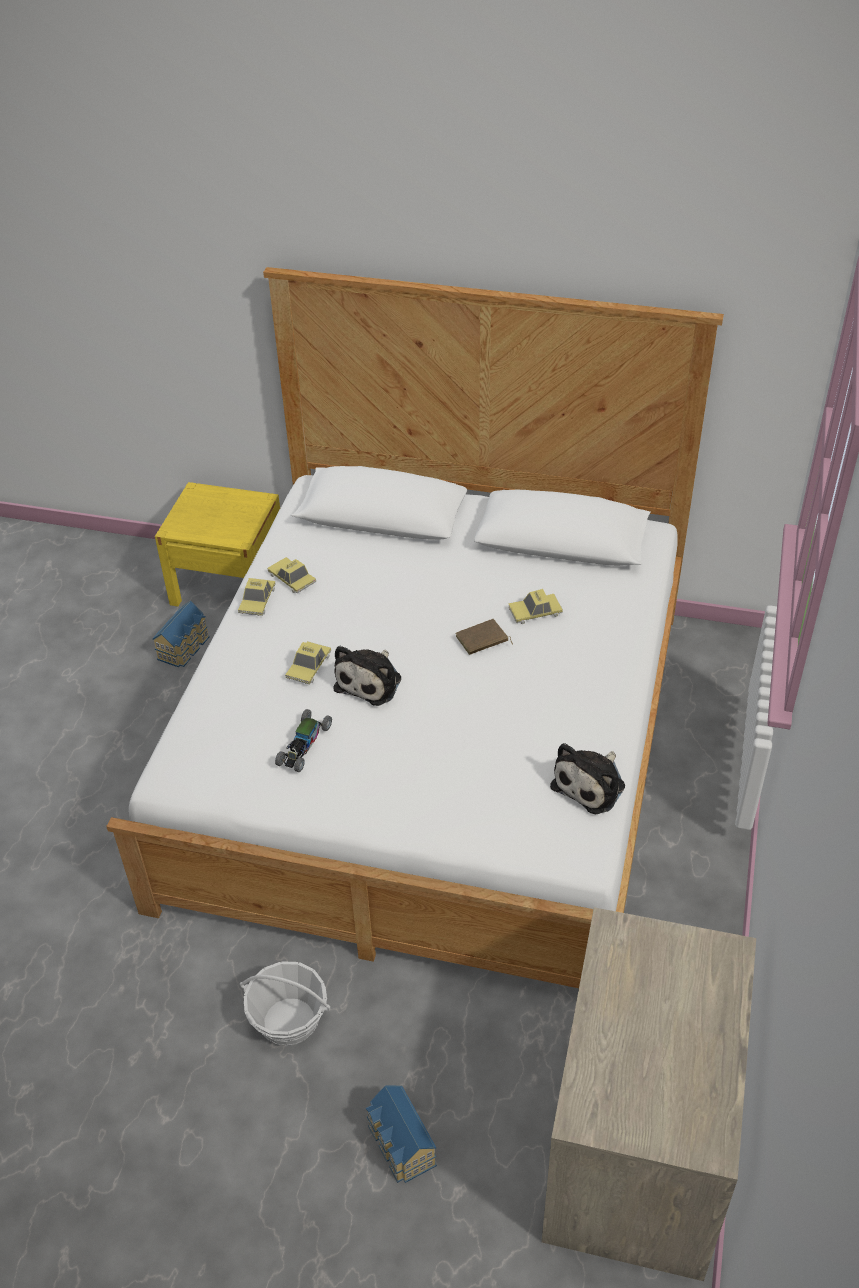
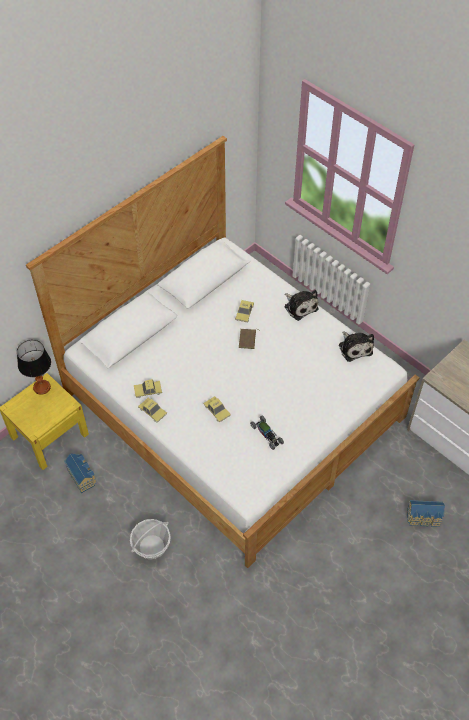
camera: 60 degrees left, 10 degrees up
basket [240,961,330,1046] -> basket moved to [130,519,171,559]
plush toy [333,646,401,706] -> plush toy moved to [285,290,319,321]
none -> table lamp [17,340,51,395]

